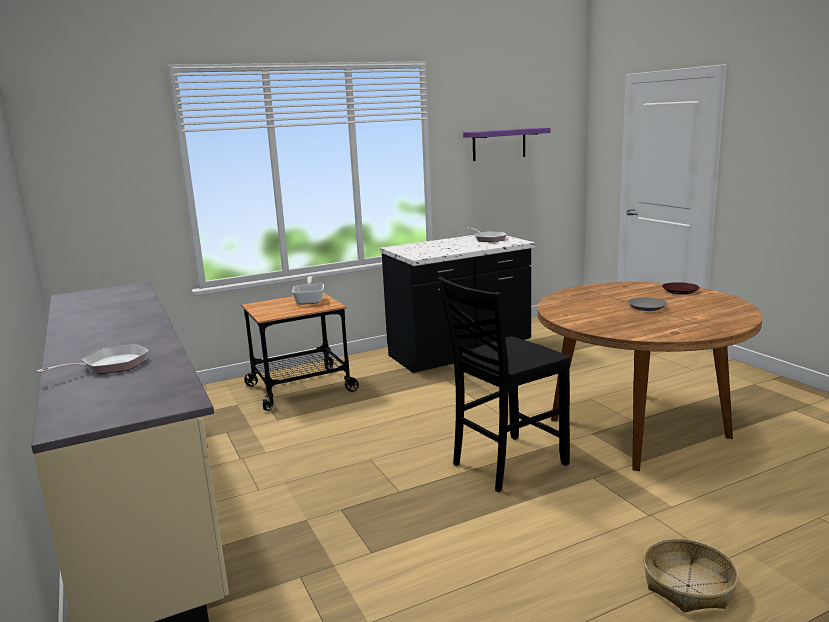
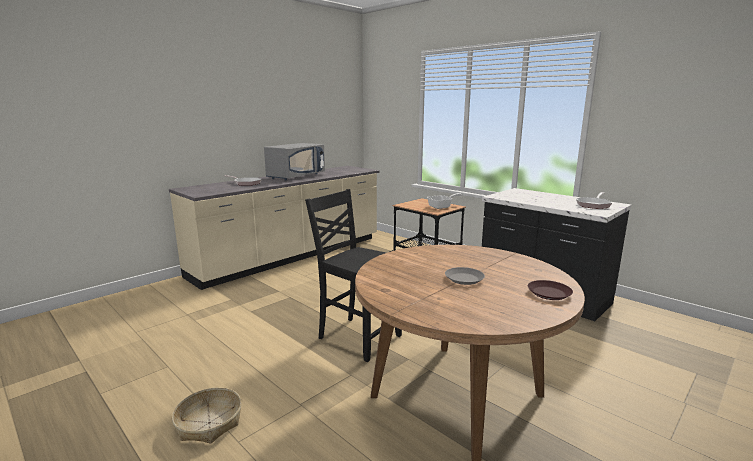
camera: 70 degrees right, 0 degrees up
purple shelf [463,128,550,161] -> none
none -> grey microwave [264,143,325,181]

